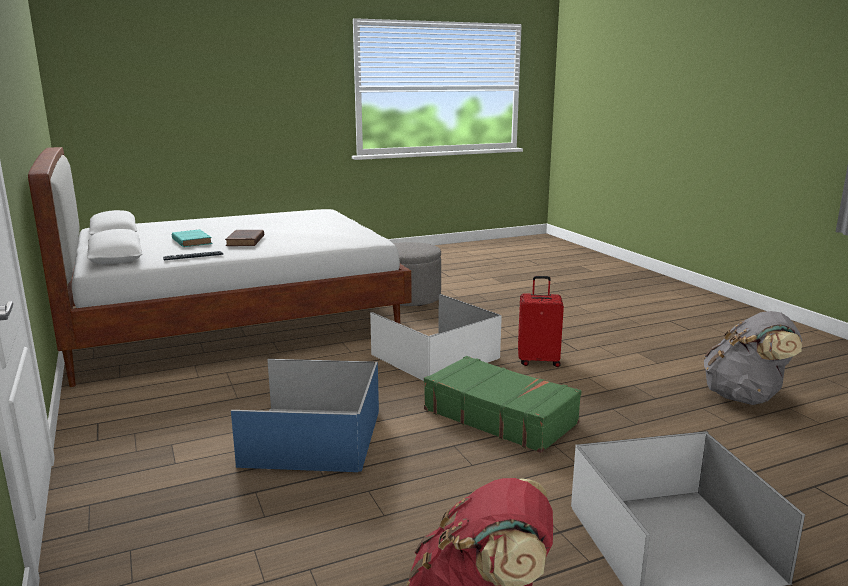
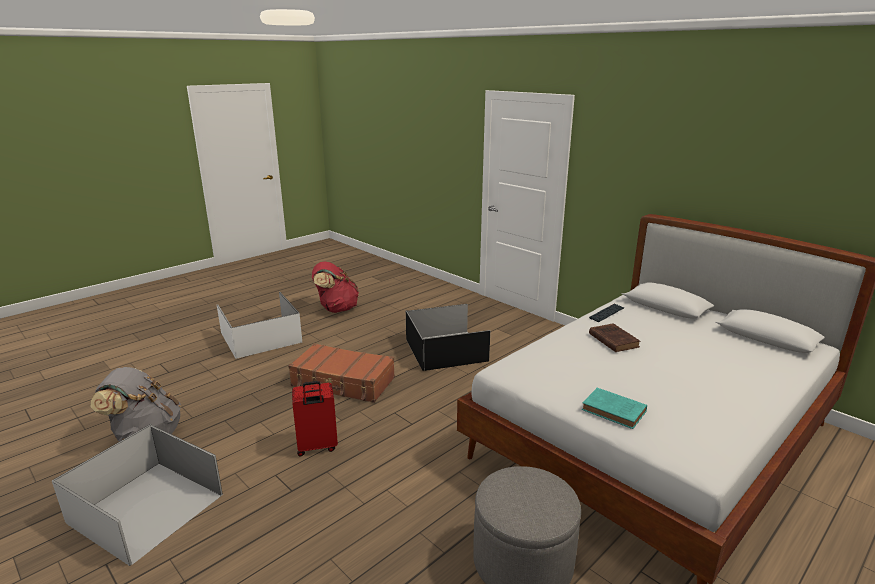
camera: 160 degrees right, 5 degrees up
turquoise book [172,229,212,247] -> turquoise book moved to [582,388,647,429]
blue storage box [231,359,379,472] -> black storage box [406,304,490,371]
white storage box [370,294,502,381] -> white storage box moved to [52,424,223,566]
green suitcase [424,356,582,453] -> brown suitcase [288,343,395,403]

